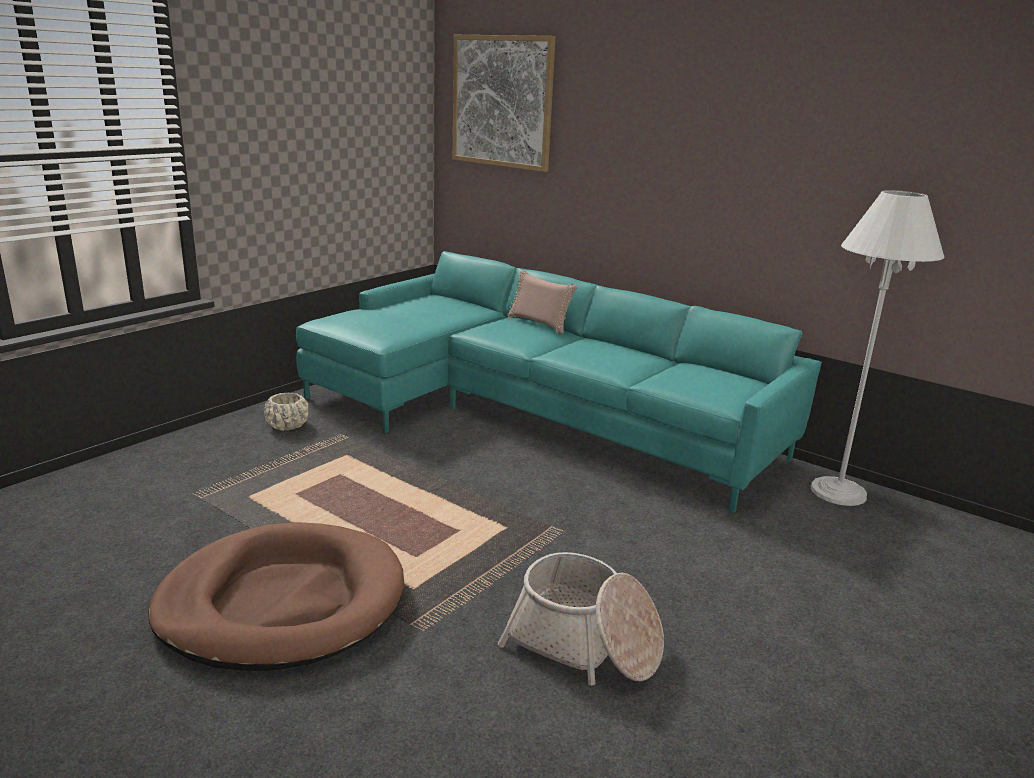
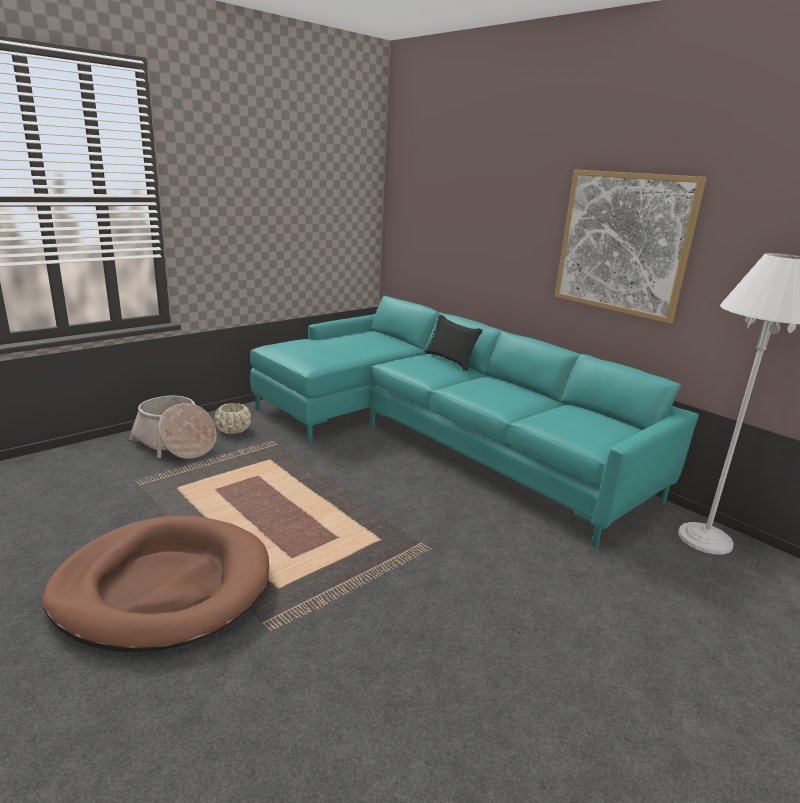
camera: 10 degrees right, 0 degrees up
picture [453,35,556,172] -> picture moved to [555,169,707,323]
basket [498,552,664,686] -> basket moved to [128,396,216,459]
beige pillow [507,270,577,334] -> black pillow [425,314,483,371]

